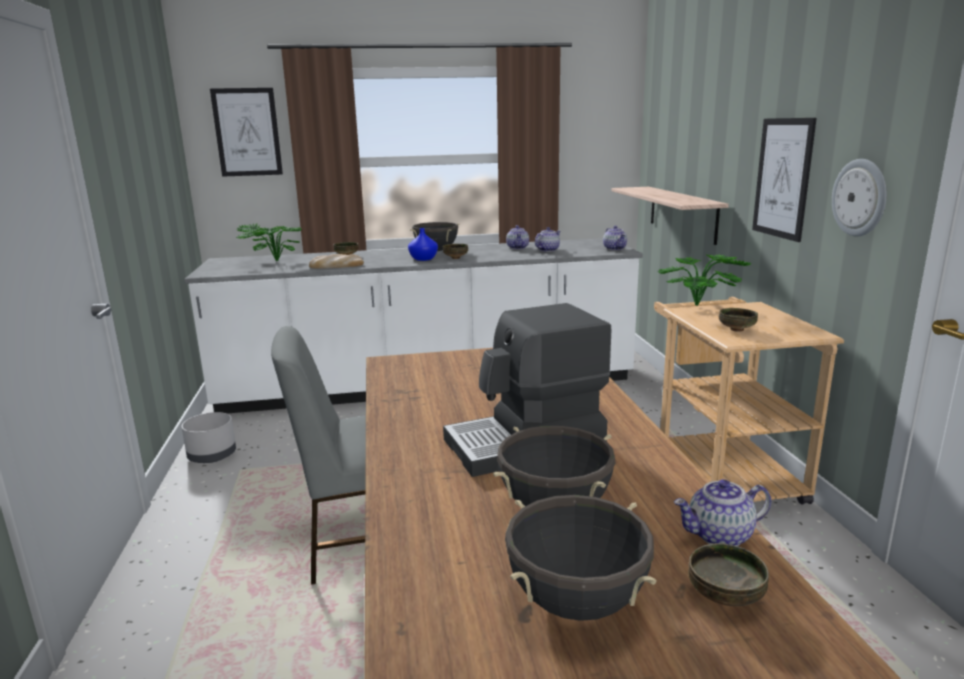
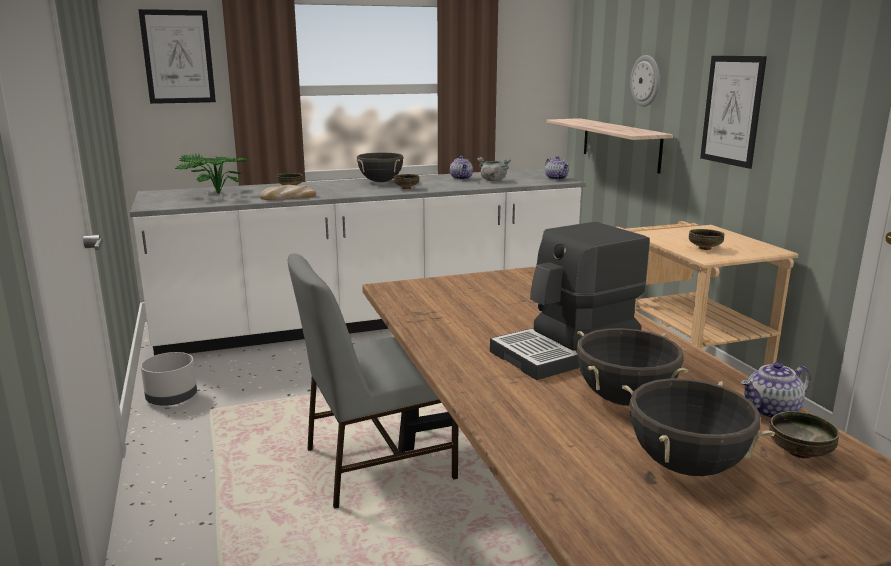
camera: 10 degrees left, 0 degrees up
blue vase [408,228,438,261] -> none
teapot [535,227,561,252] -> grey cooking pot [477,157,511,181]
potted plant [658,254,751,306] -> none
wall clock [832,159,887,237] -> wall clock moved to [630,55,660,107]

